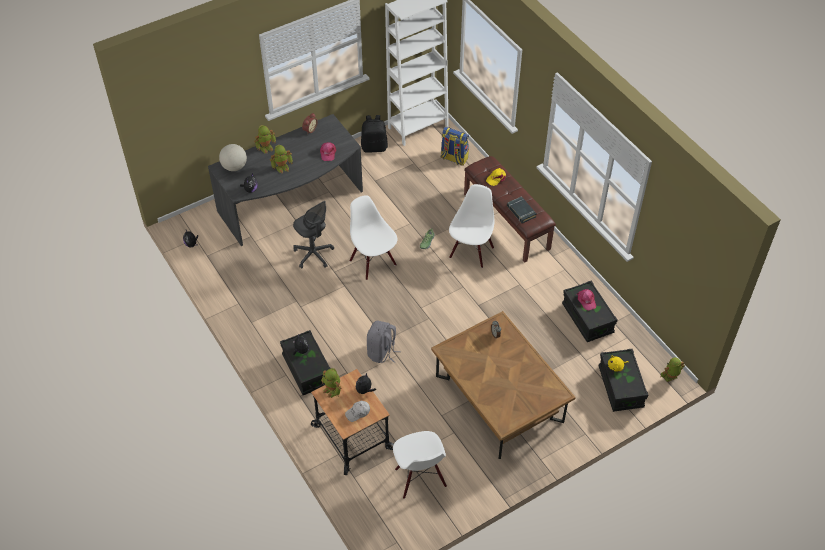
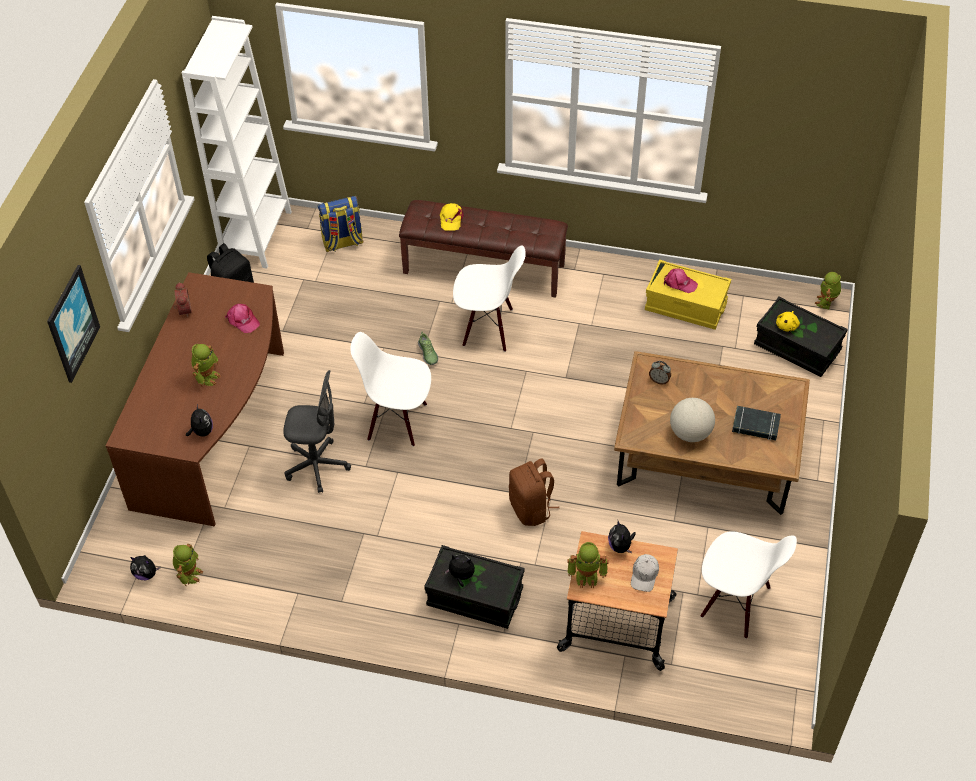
camera: 45 degrees left, 0 degrees up
grey desk [208,114,363,246] -> brown desk [106,272,284,526]
globe [219,144,247,171] -> globe moved to [670,398,715,442]
toy robot [254,125,276,154] -> toy robot moved to [173,544,203,586]
grey backpack [367,321,401,363] -> brown backpack [509,458,559,526]
white chair [449,184,494,268] -> white chair turned 120 degrees clockwise [453,246,526,352]
black book [507,196,536,223] -> black book moved to [732,406,781,440]
black storage box [562,281,618,342] -> yellow storage box [645,260,731,330]
none -> picture [47,265,100,383]

